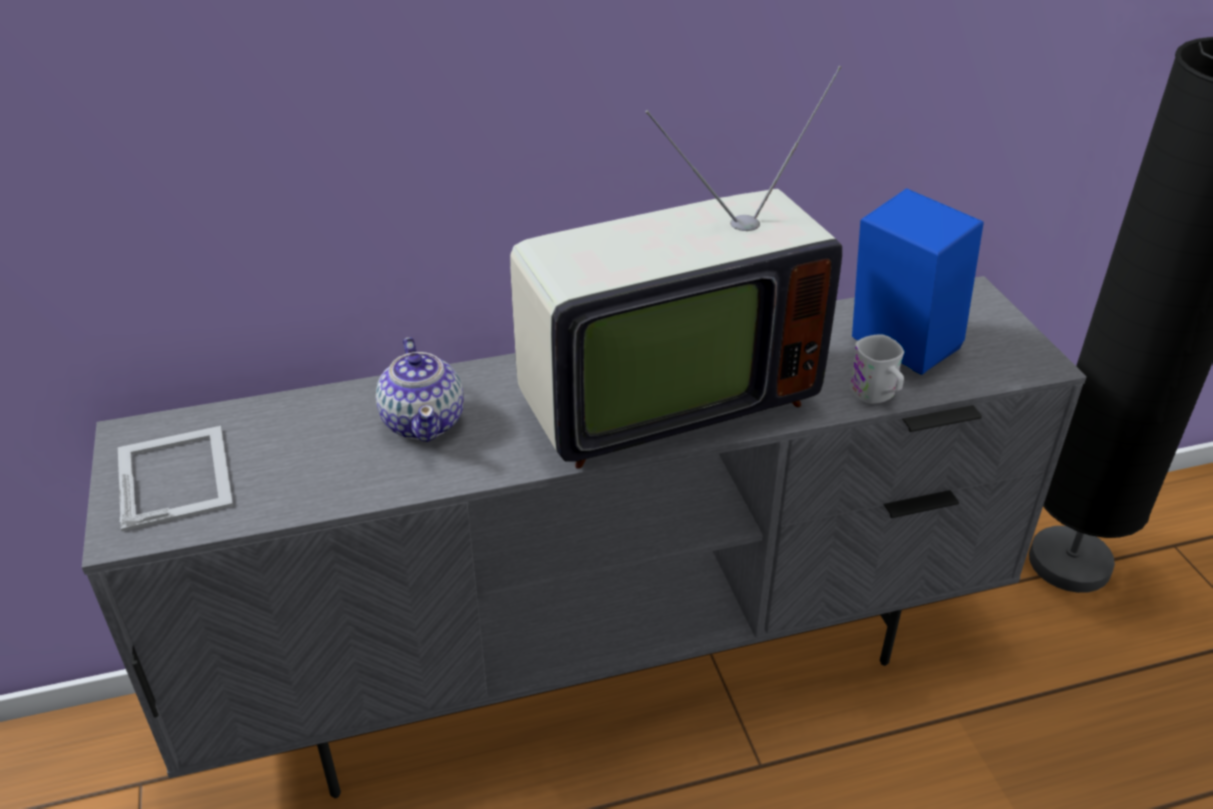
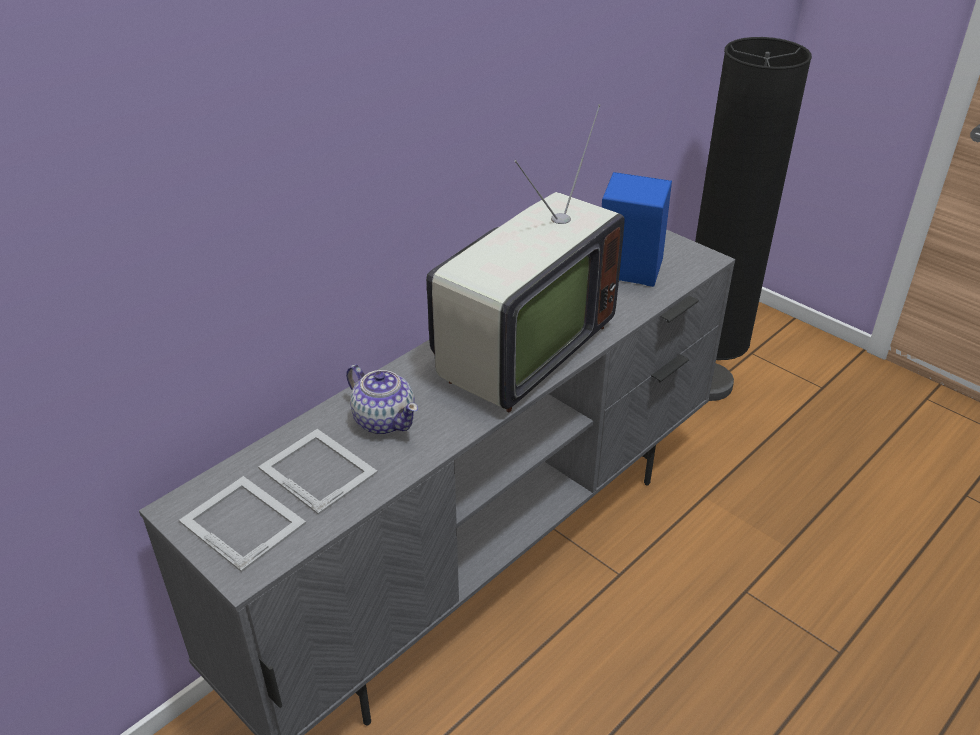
camera: 30 degrees left, 0 degrees up
white mug [849,334,904,404] -> none
none -> picture frame [258,429,378,515]

